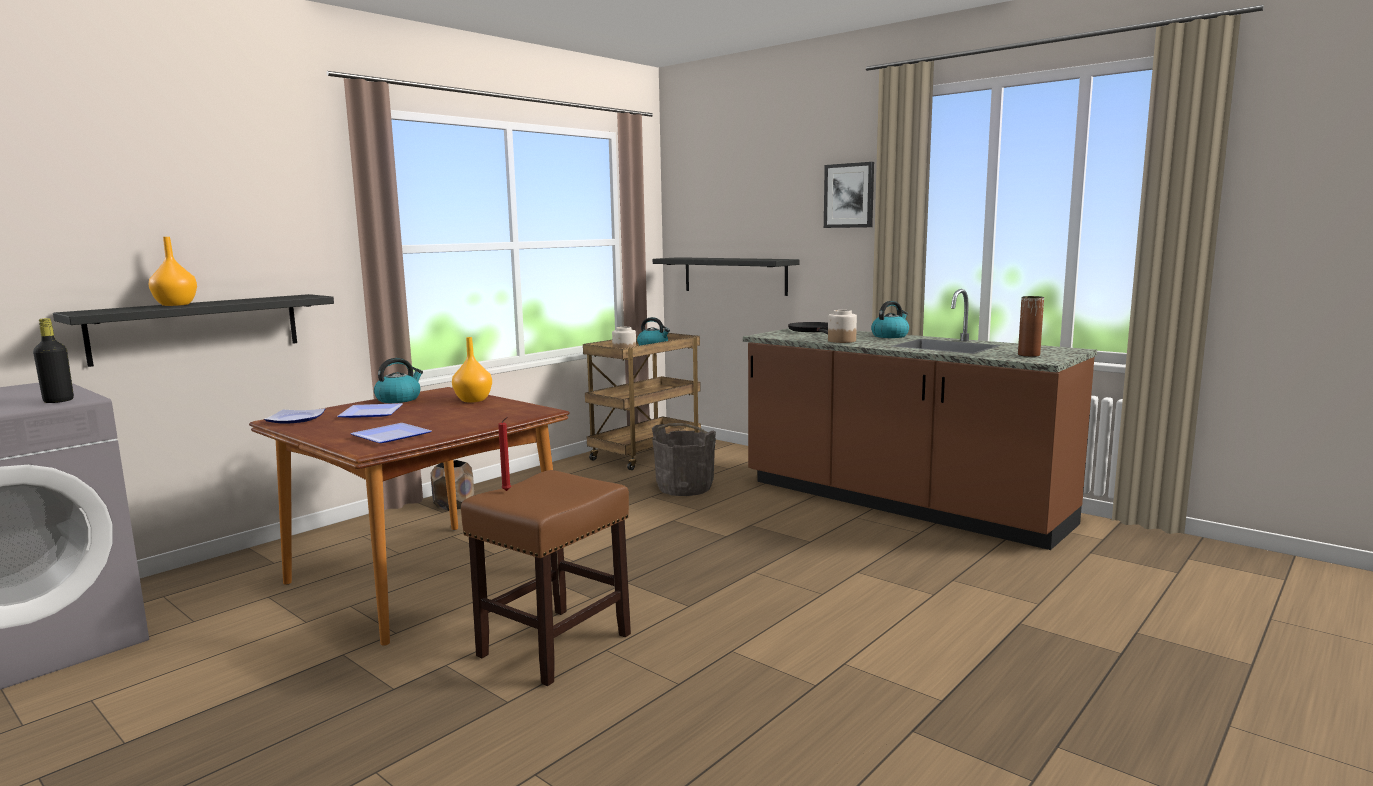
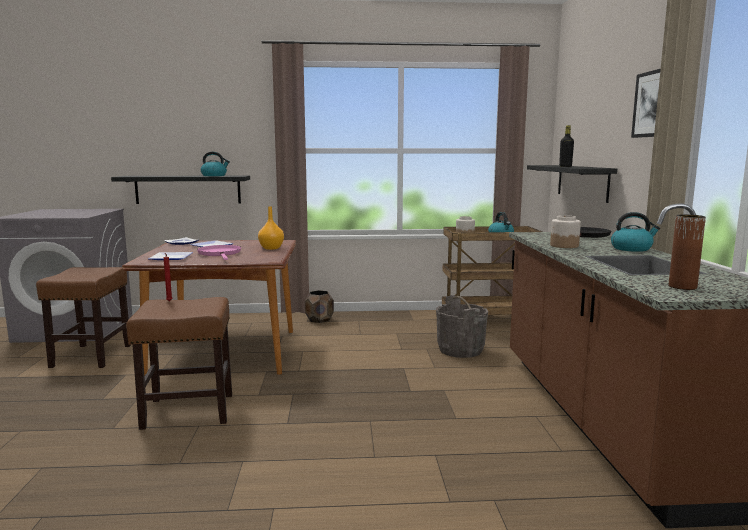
camera: 45 degrees right, 0 degrees up
black bottle [33,318,74,403] -> black bottle moved to [559,125,574,167]
orange vase [149,237,197,306] -> none
kettle [374,358,423,403] -> kettle moved to [201,152,230,176]
none -> brown stool [36,267,131,368]
none -> pink frying pan [197,245,241,260]

